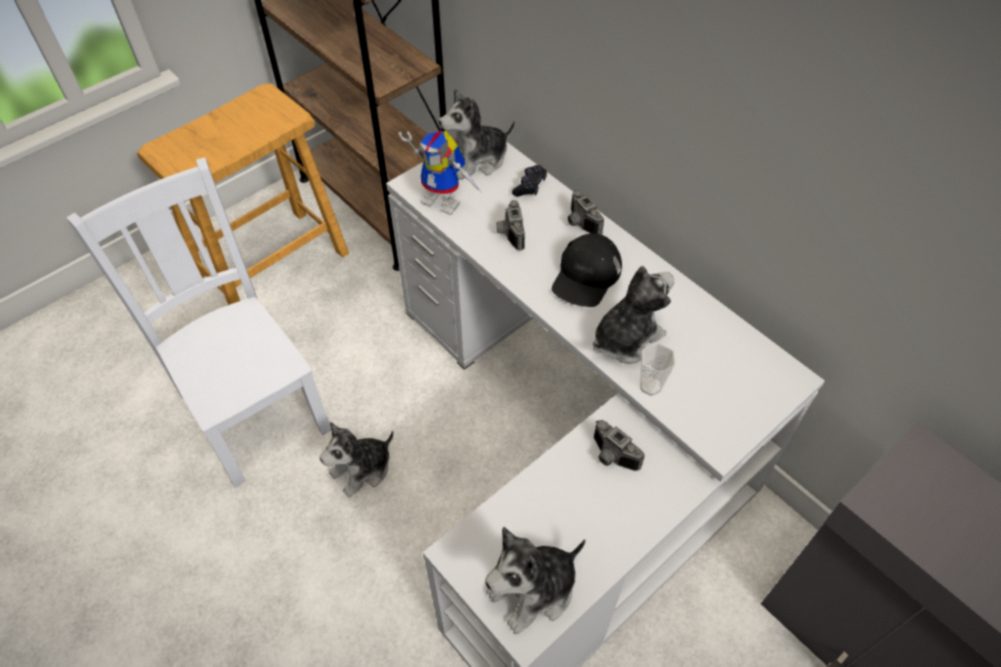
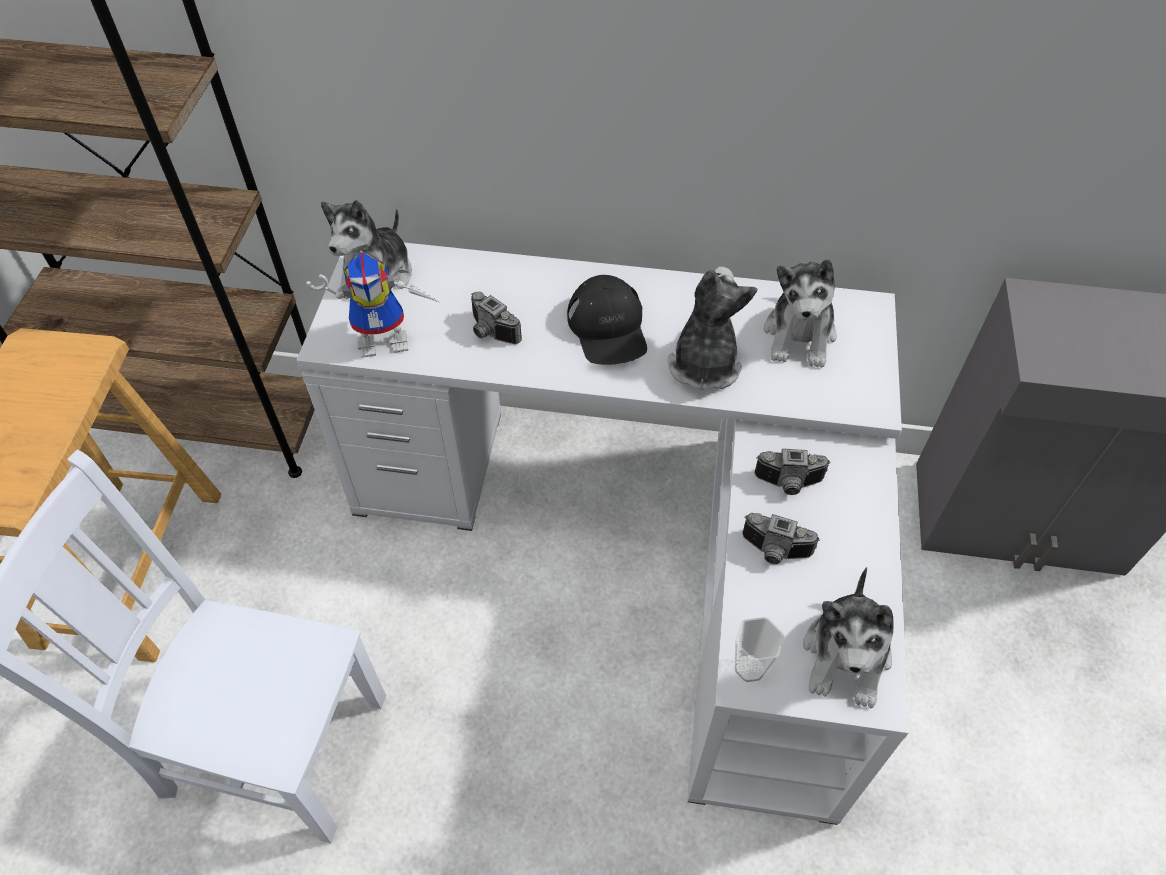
camera: 40 degrees left, 0 degrees up
plush toy [319,422,394,497] -> plush toy moved to [764,259,837,368]
black game controller [512,165,547,196] -> none
camera [568,190,604,235] -> camera moved to [742,513,820,564]
cup [640,343,675,396] -> cup moved to [735,617,784,682]

